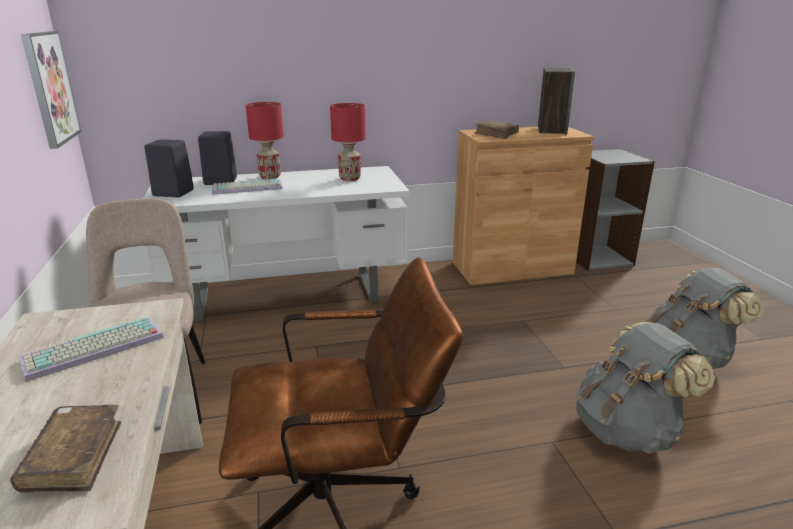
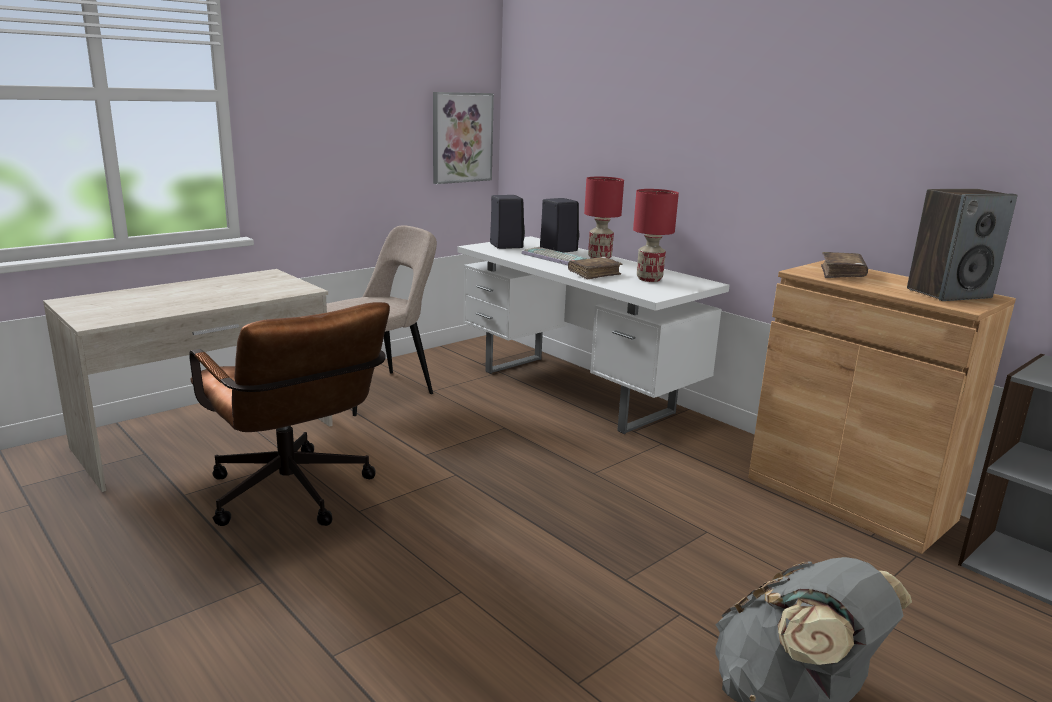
camera: 60 degrees right, 5 degrees down
brown book [10,405,121,493] -> brown book moved to [568,257,623,280]
keyboard [19,317,164,382] -> none
grey backpack [576,322,715,454] -> none

